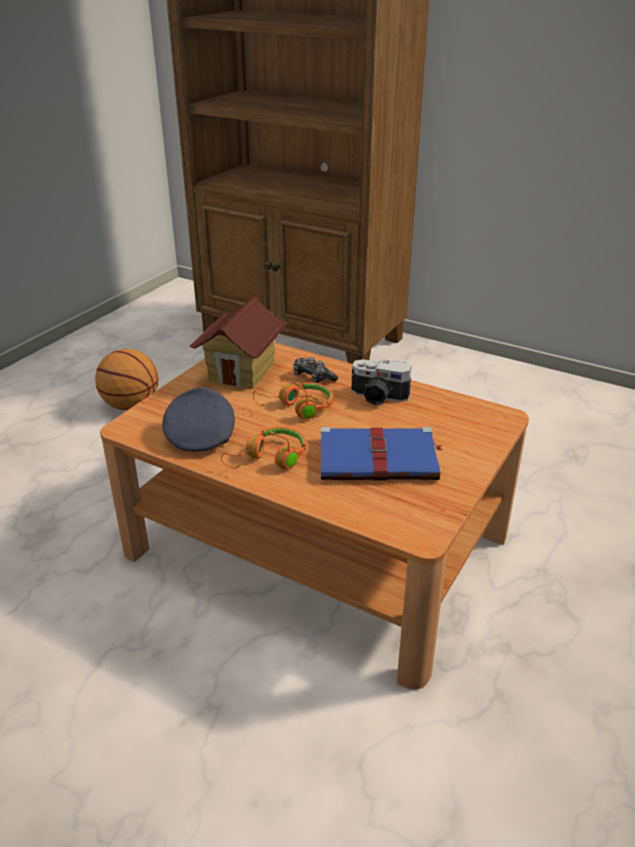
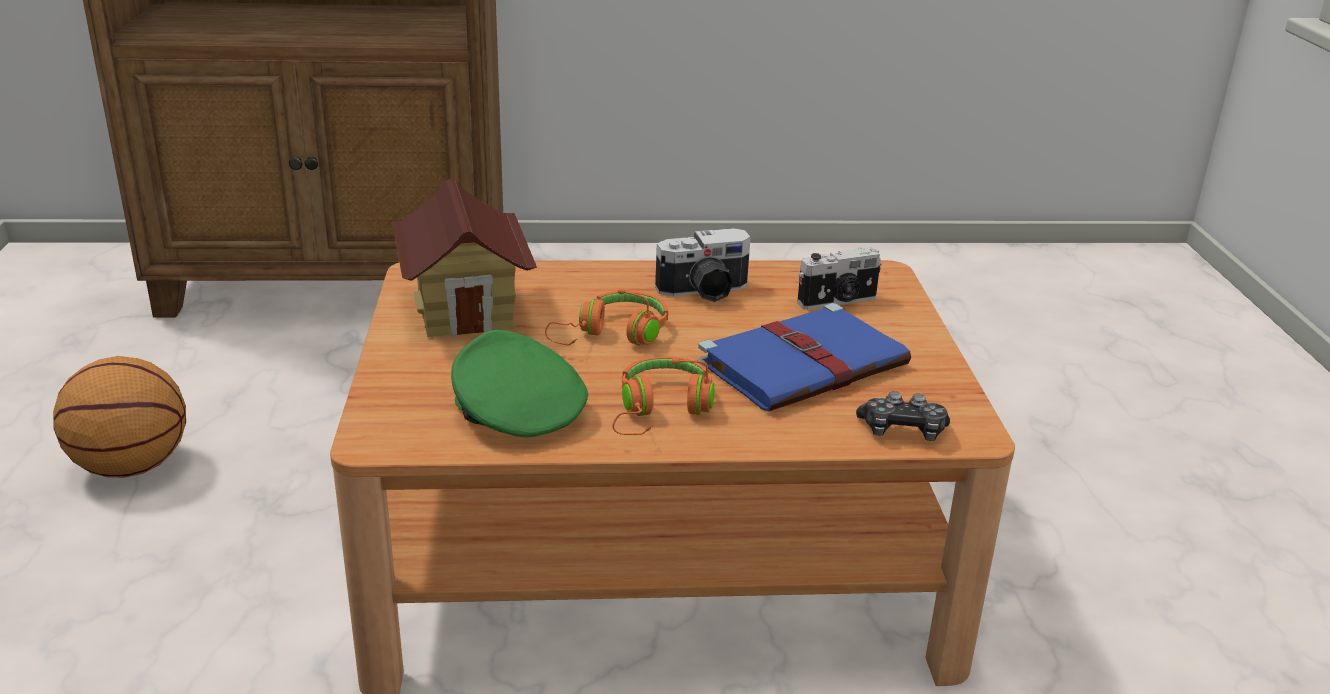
camera: 35 degrees left, 5 degrees down
grey cap [162,387,235,452] -> green cap [451,330,588,437]
game controller [293,357,338,383] -> game controller moved to [856,391,950,441]
none -> camera [797,247,882,310]

